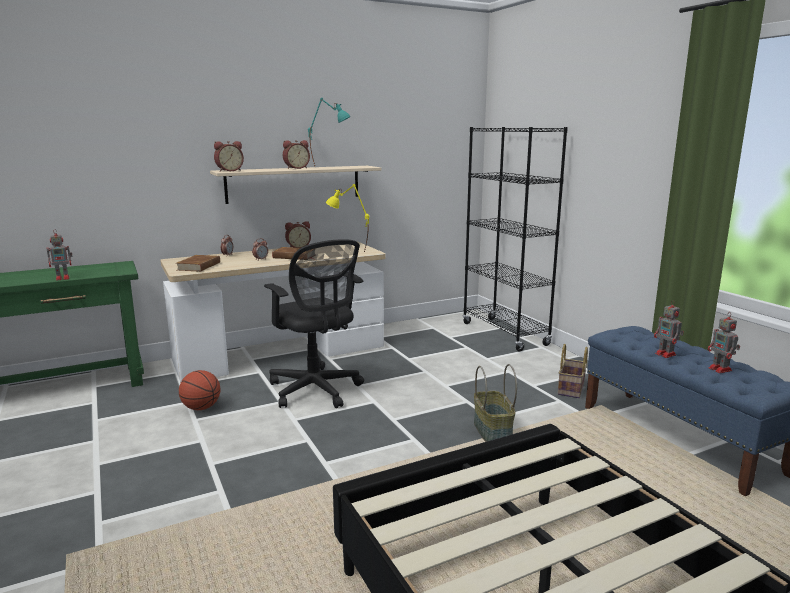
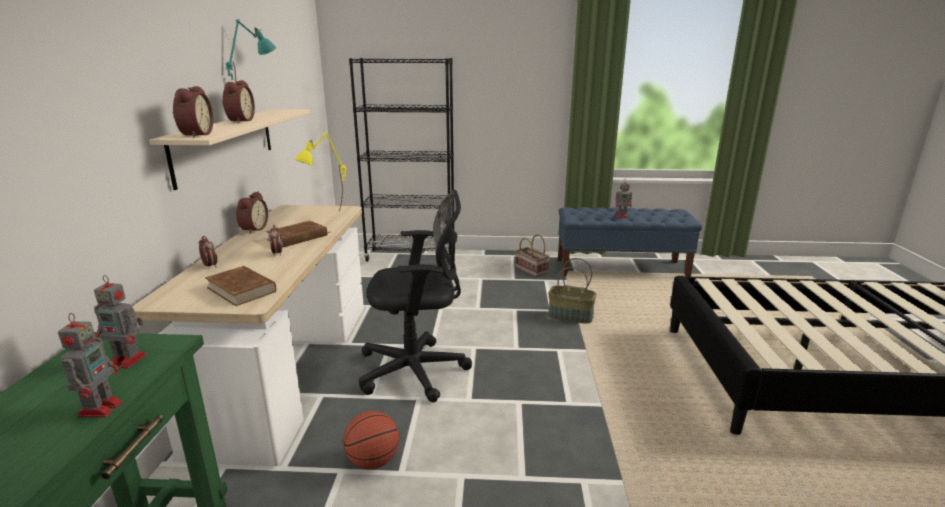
camera: 60 degrees left, 5 degrees up
toy robot [708,313,740,373] -> toy robot moved to [94,275,147,368]

